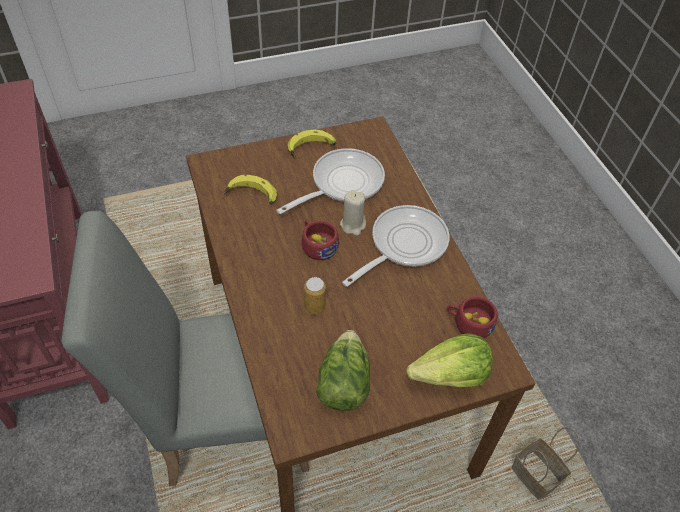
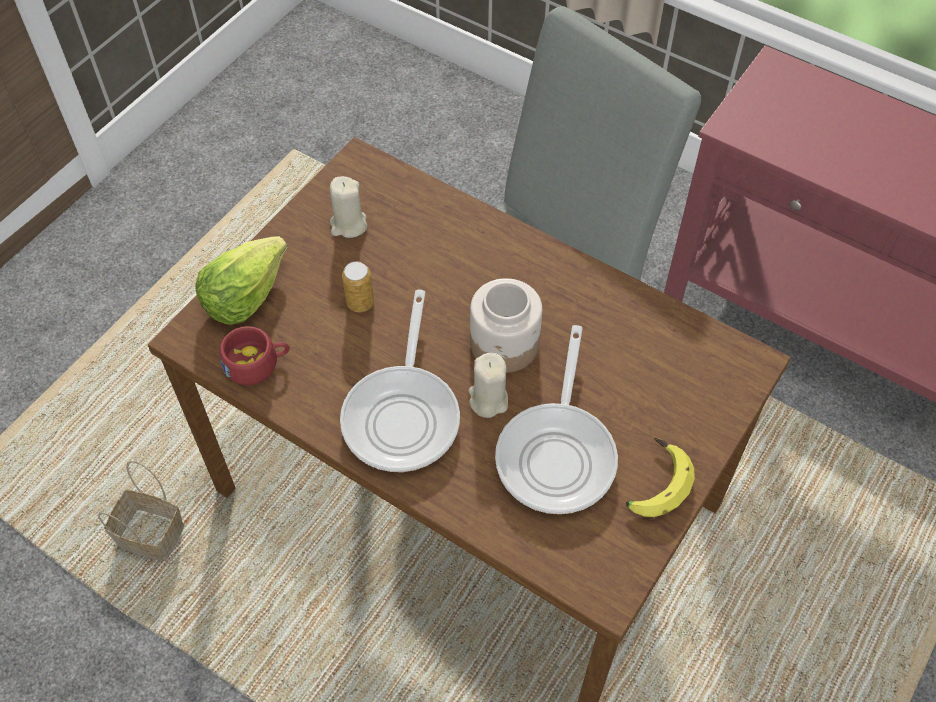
camera: 145 degrees right, 5 degrees up
banana [224,175,277,204] -> none
red cup [302,220,339,260] -> jar [470,278,542,373]
can [304,277,326,315] -> can moved to [342,261,374,312]
lettuce [316,330,370,411] -> beige candle [330,176,367,238]

